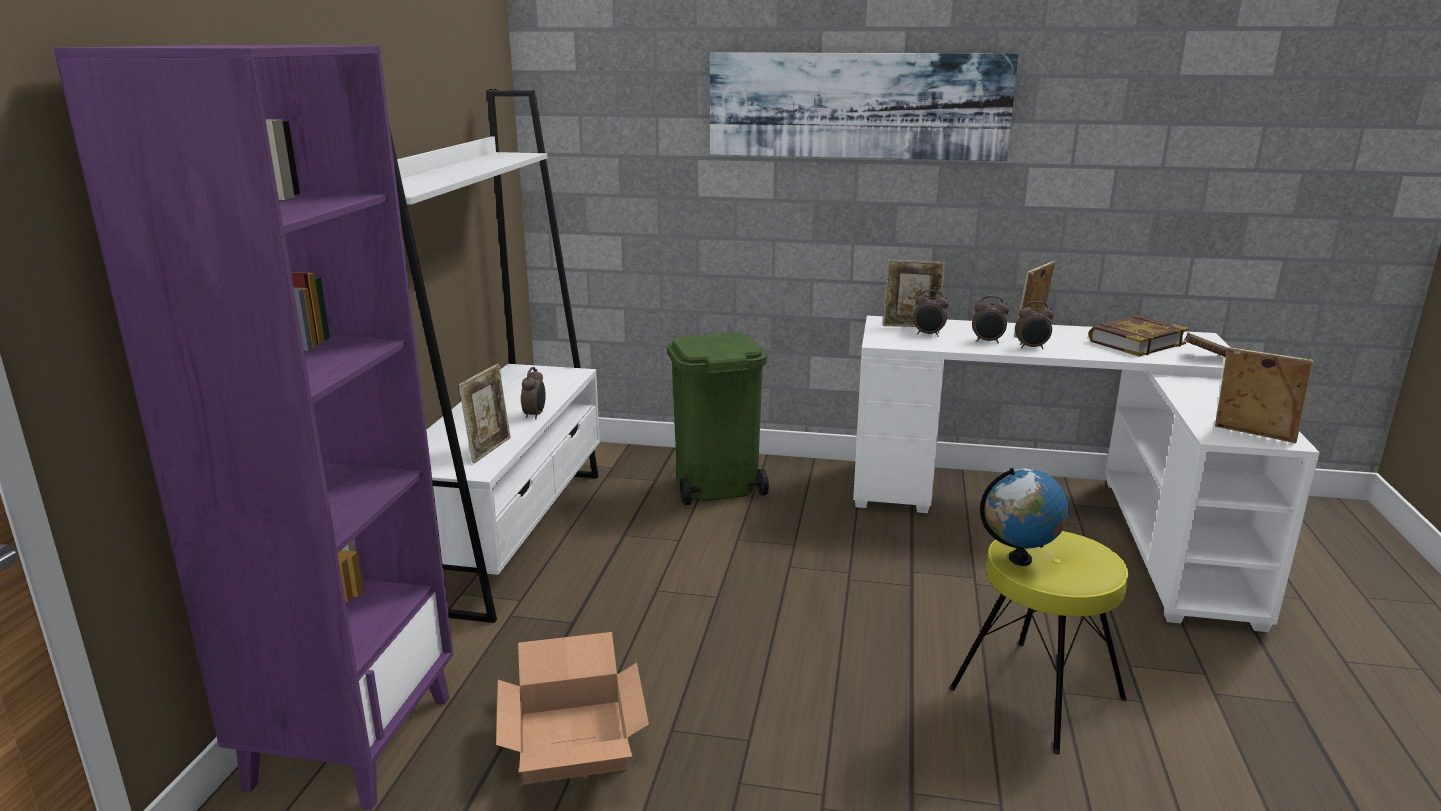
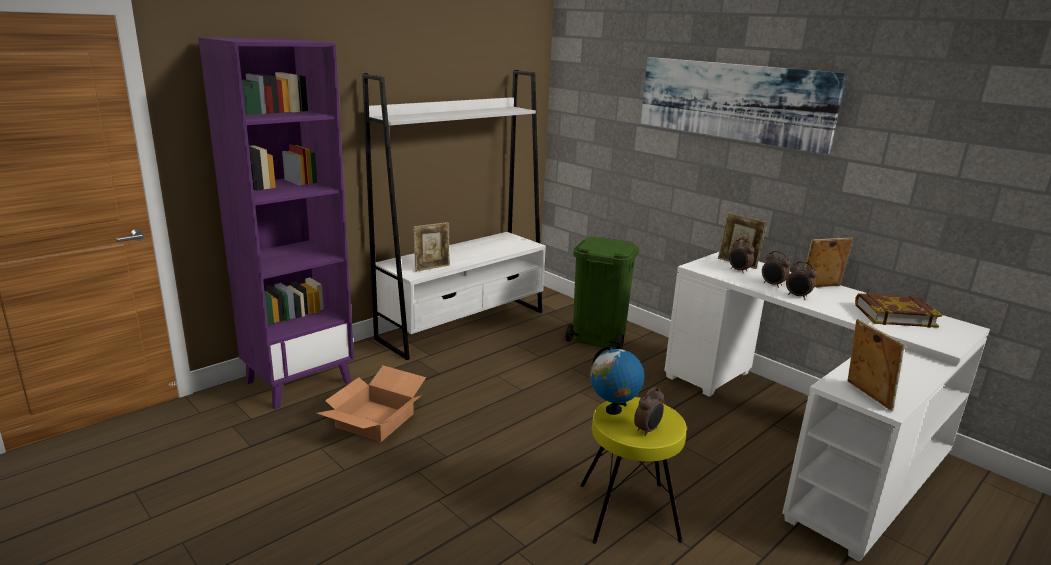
camera: 35 degrees right, 0 degrees up
alarm clock [521,367,546,420] -> alarm clock moved to [634,387,664,436]
brown book [1184,332,1227,357] -> none

